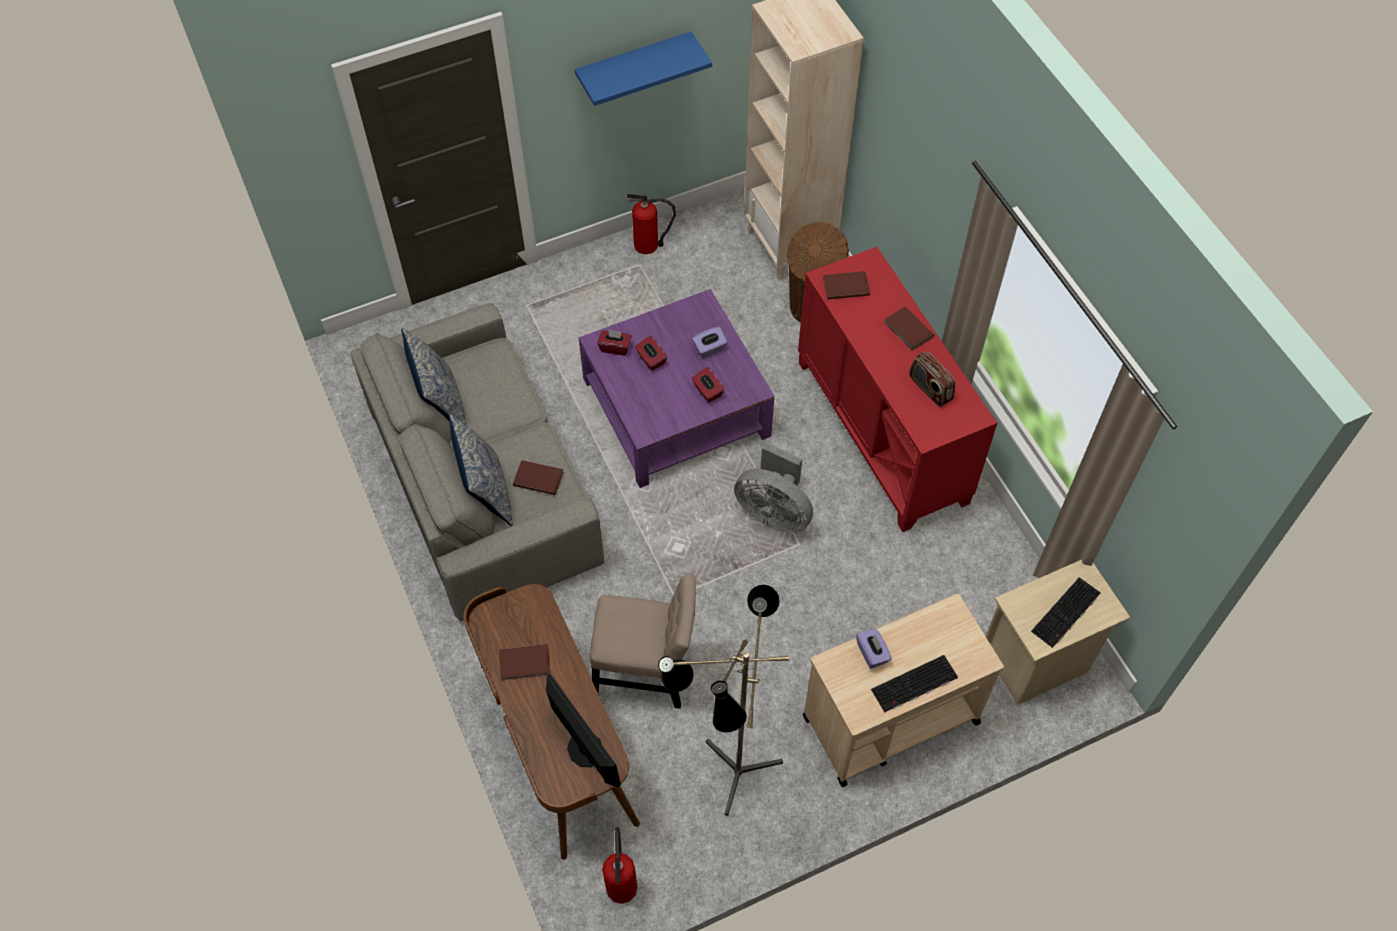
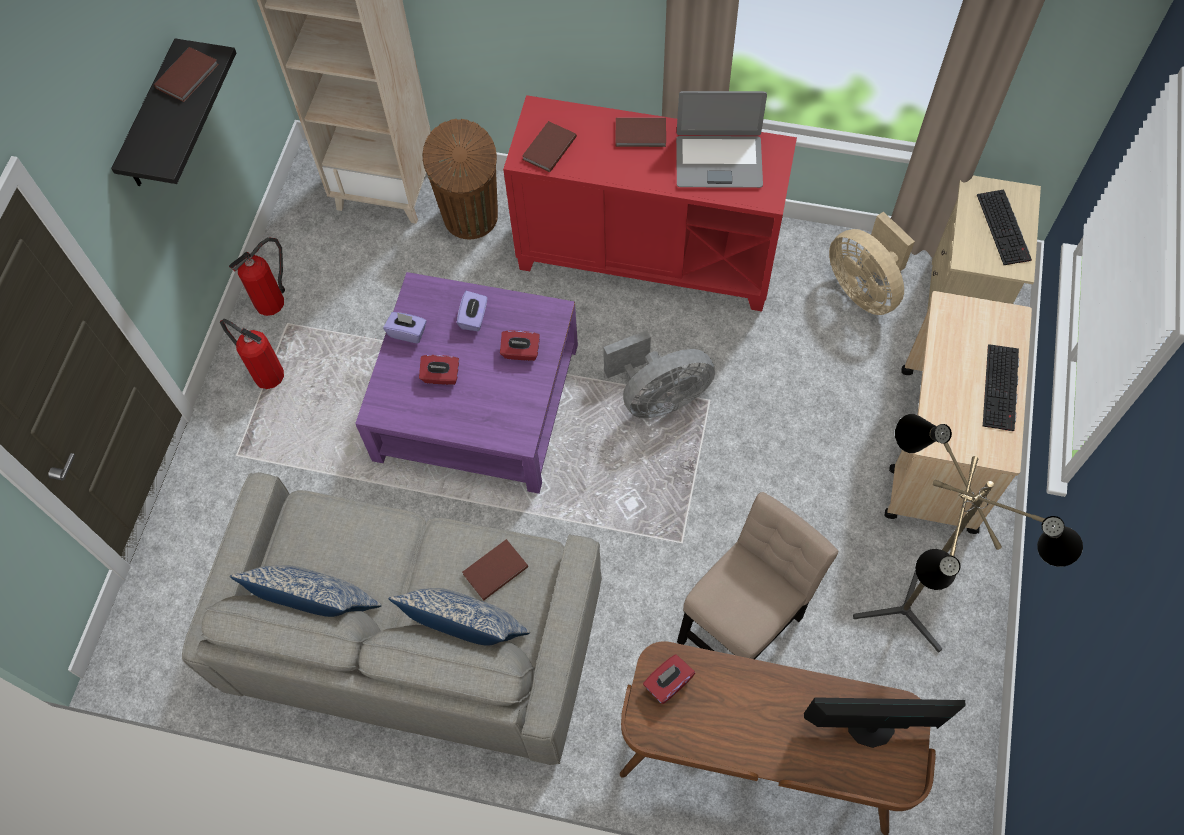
camera: 50 degrees left, 5 degrees up
brown book [499,644,550,680] -> brown book moved to [154,47,219,102]
blue shelf [575,31,712,106] -> black shelf [111,38,236,186]
red tissue box [597,329,632,355] -> red tissue box moved to [643,654,695,704]
fire extinguisher [602,827,637,904] -> fire extinguisher moved to [220,319,284,389]
purple tissue box [856,629,892,669] -> purple tissue box moved to [383,312,427,344]
radio [909,352,956,407] -> laptop [676,91,767,188]
none -> beige fan [829,212,915,315]

